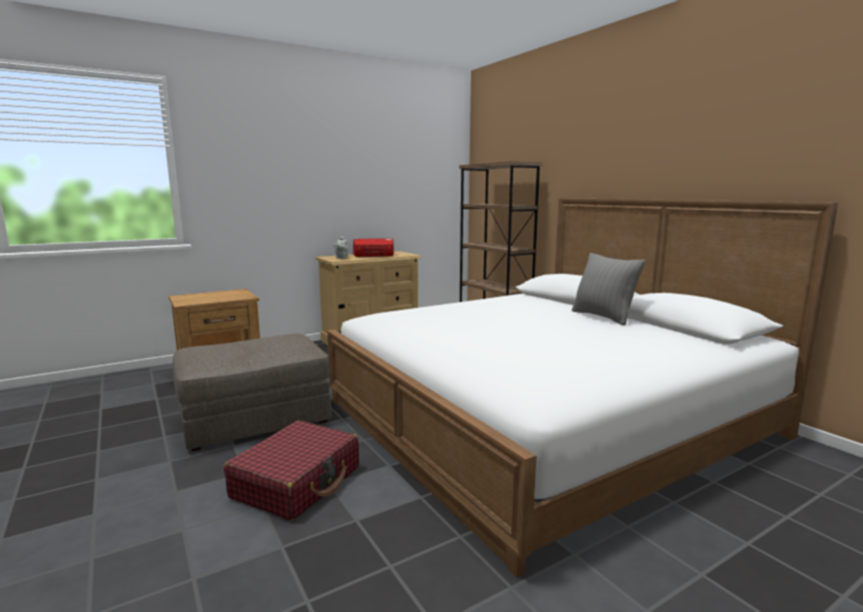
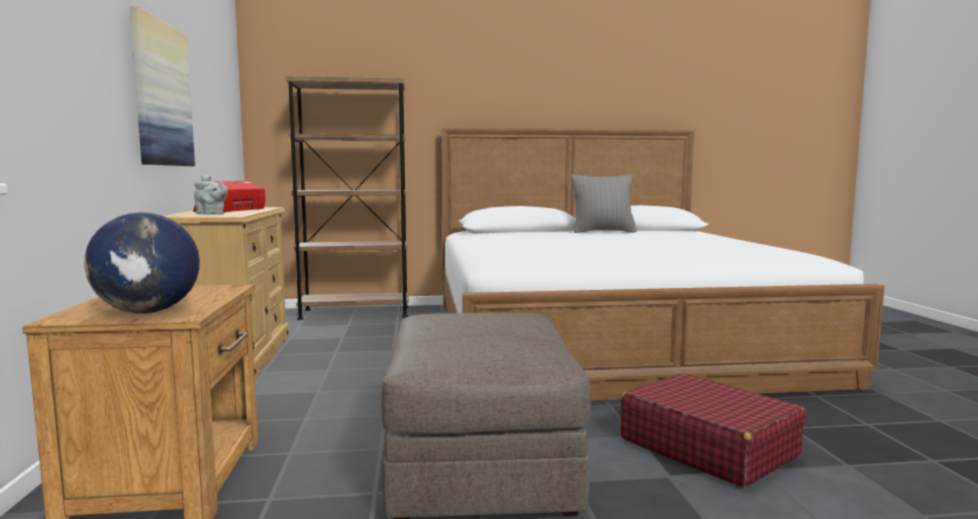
camera: 65 degrees left, 5 degrees down
none -> globe [84,212,200,313]
none -> picture [130,5,195,166]

